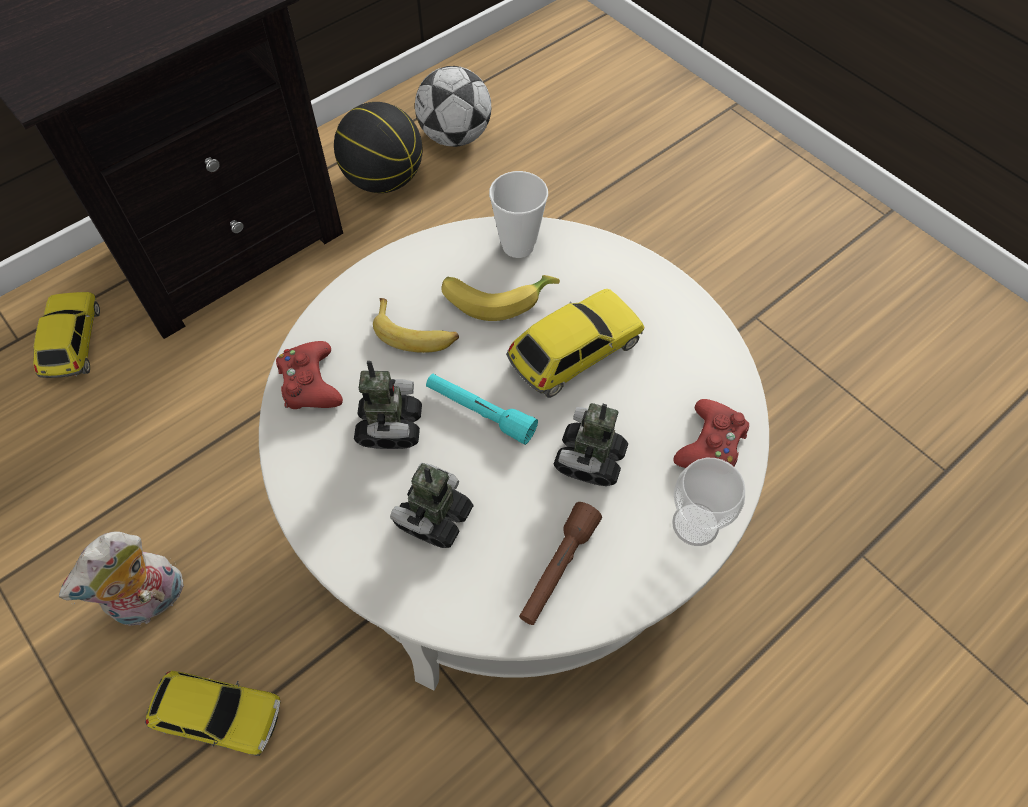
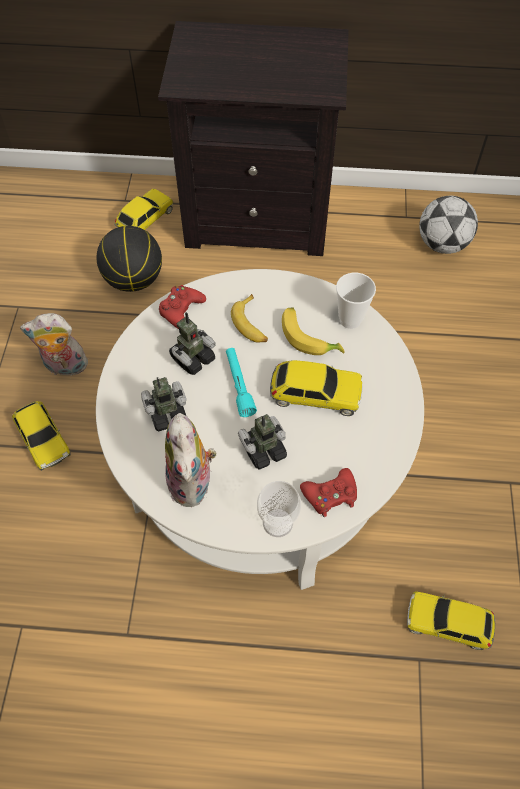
camera: 45 degrees right, 0 degrees up
basketball [334,102,423,193] -> basketball moved to [97,226,162,292]
brown flashlight [519,502,602,625] -> plush toy [165,413,216,507]
none -> toy car [407,591,495,650]

